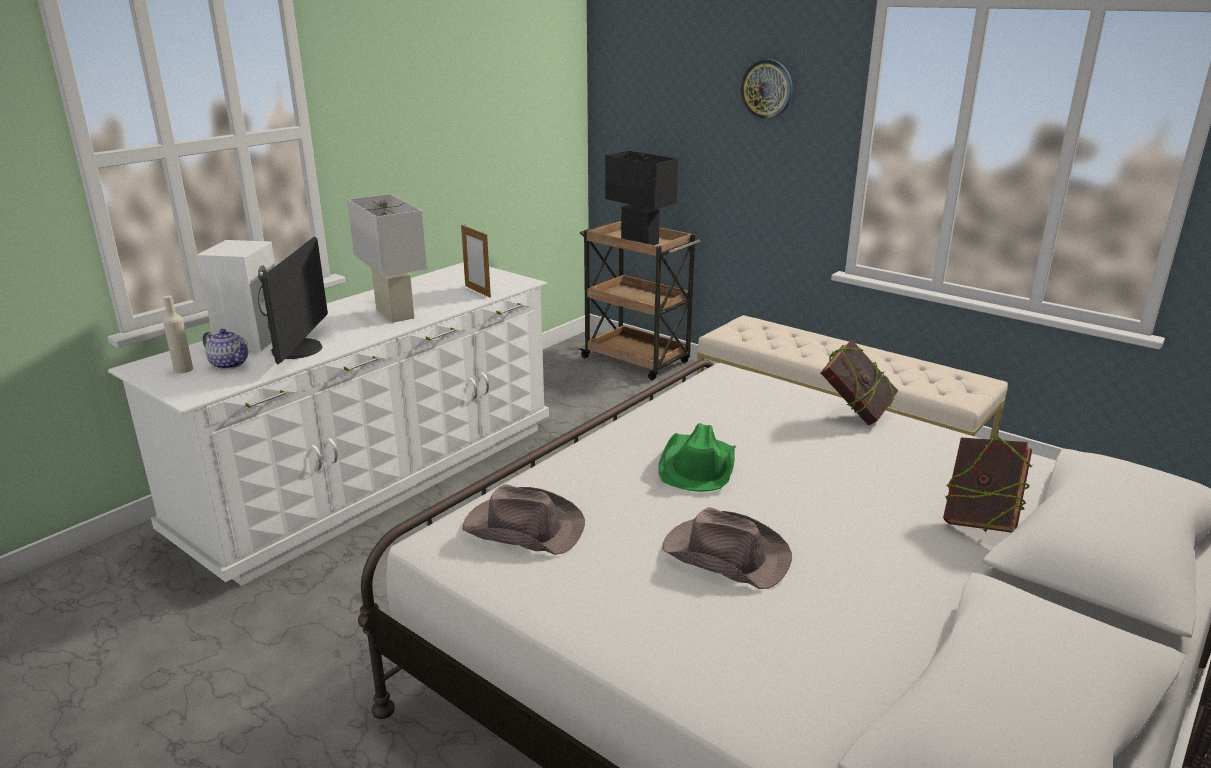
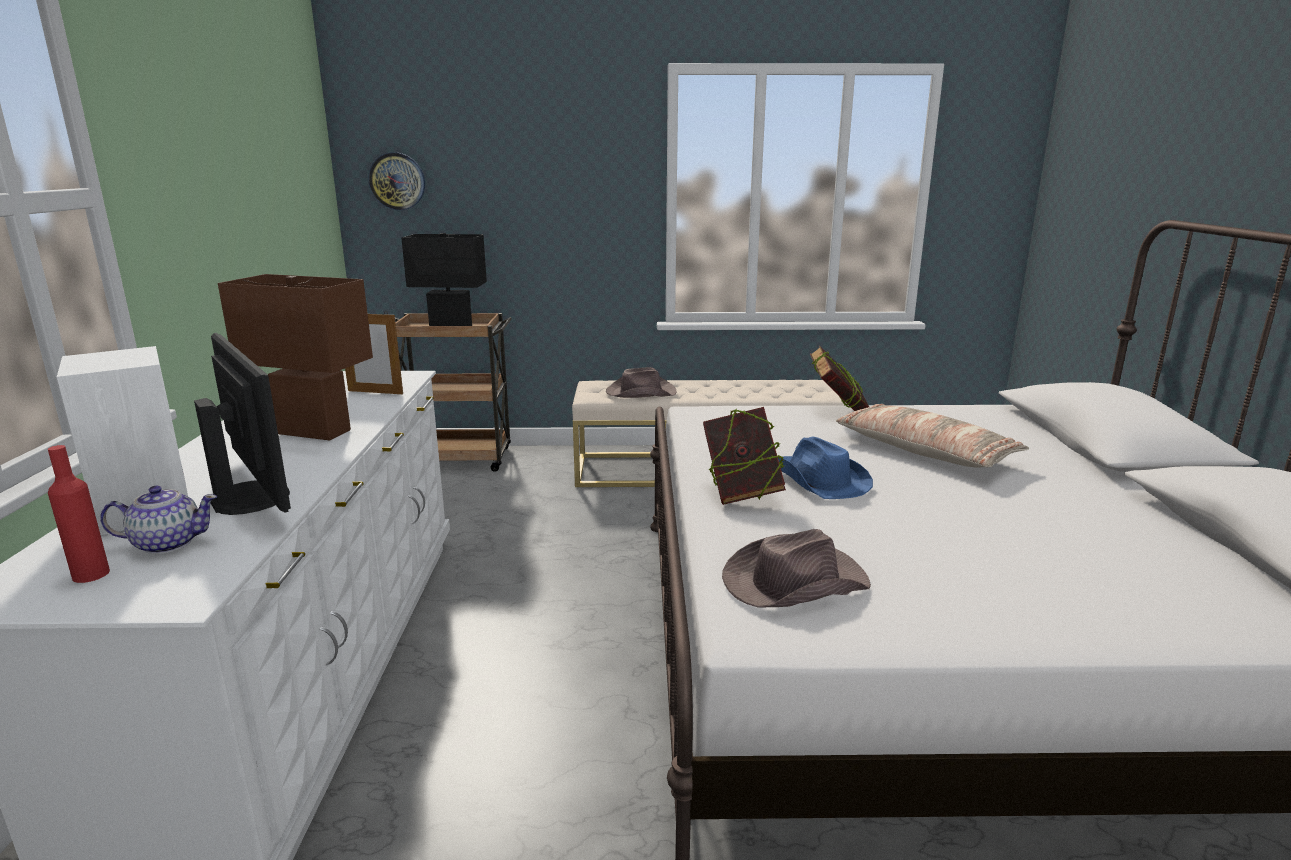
camera: 40 degrees left, 5 degrees down
beige bottle [163,296,193,373] -> red bottle [48,445,110,583]
white table lamp [347,194,427,323] -> brown table lamp [218,274,373,440]
green hat [658,423,736,492] -> blue hat [778,437,873,499]
brown hat [662,507,792,589] -> brown hat moved to [606,367,677,398]
wall clock [741,59,793,119] -> wall clock moved to [369,152,425,210]
book [943,435,1032,533] -> book moved to [703,407,786,505]
none -> pillow [836,404,1029,468]

